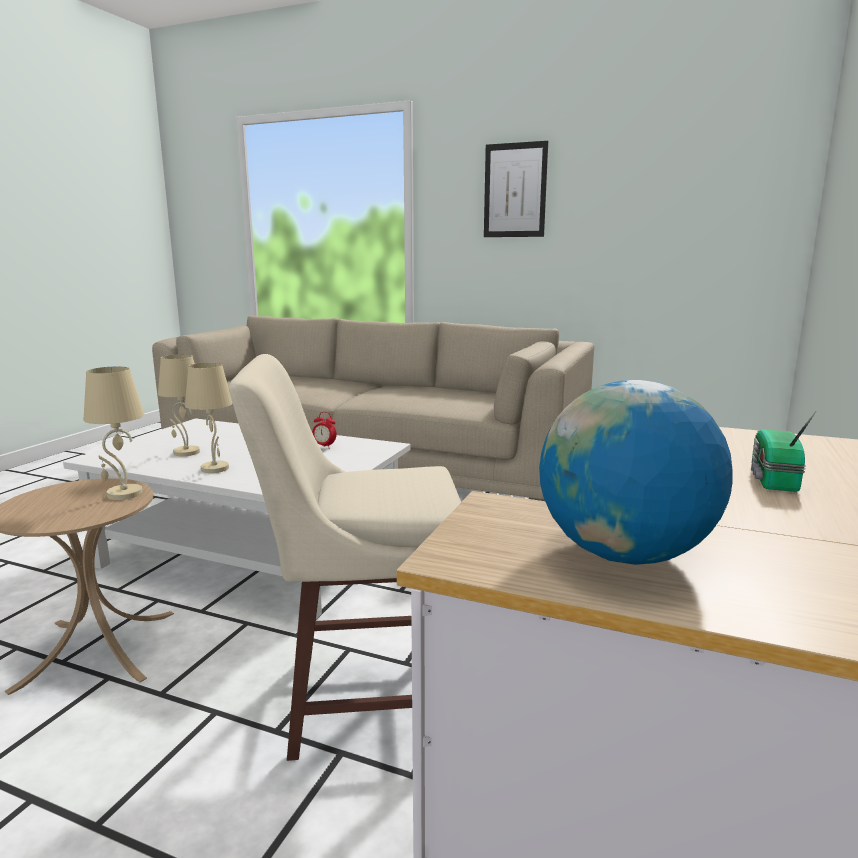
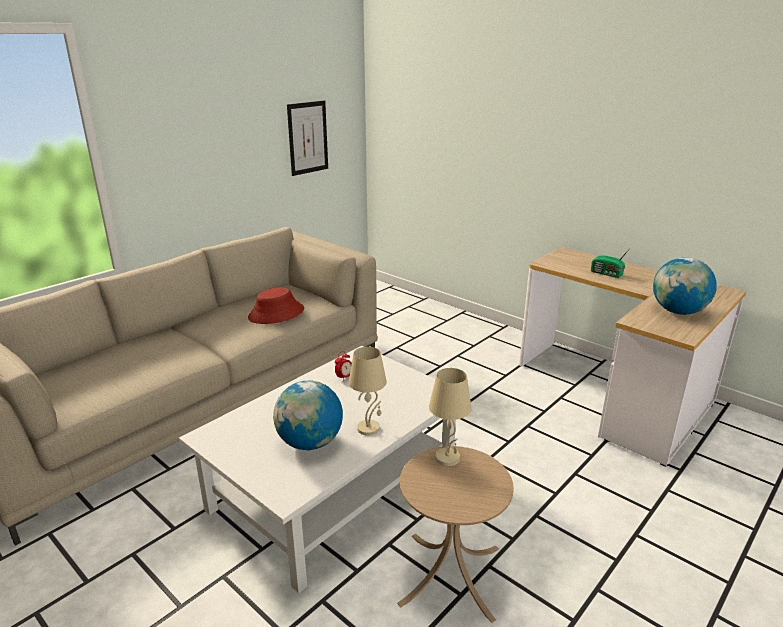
camera: 70 degrees left, 10 degrees up
beige table lamp [158,354,200,456] -> globe [273,380,343,450]
beige stool [229,354,461,761] -> none
picture [484,141,548,237] -> picture moved to [287,101,328,176]
none -> red hat [248,287,304,324]

